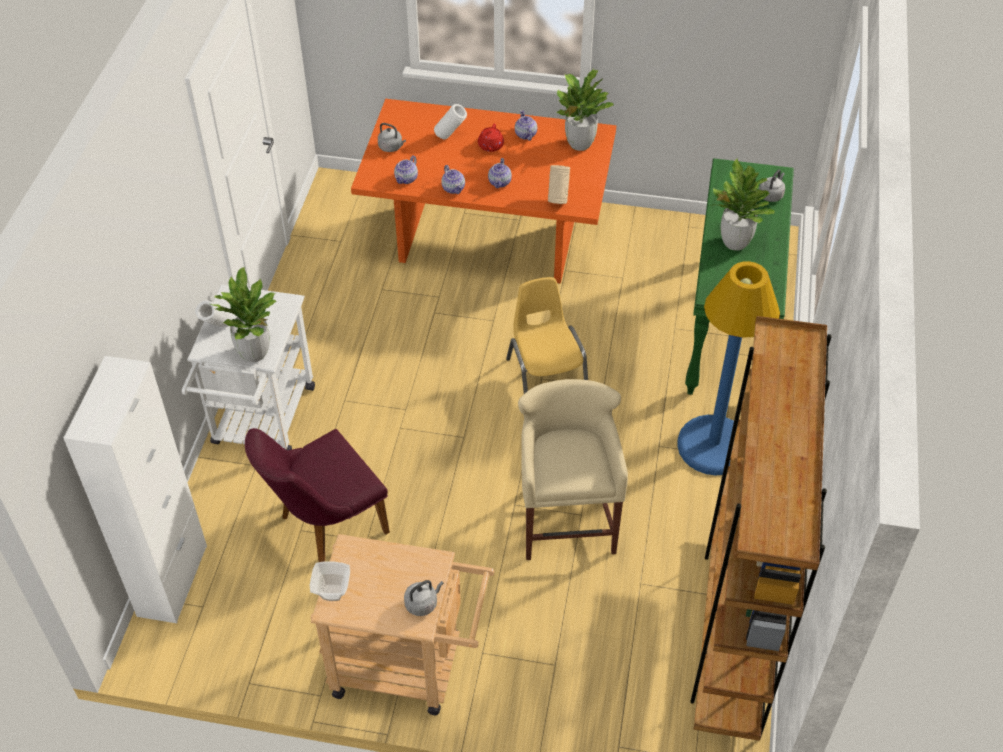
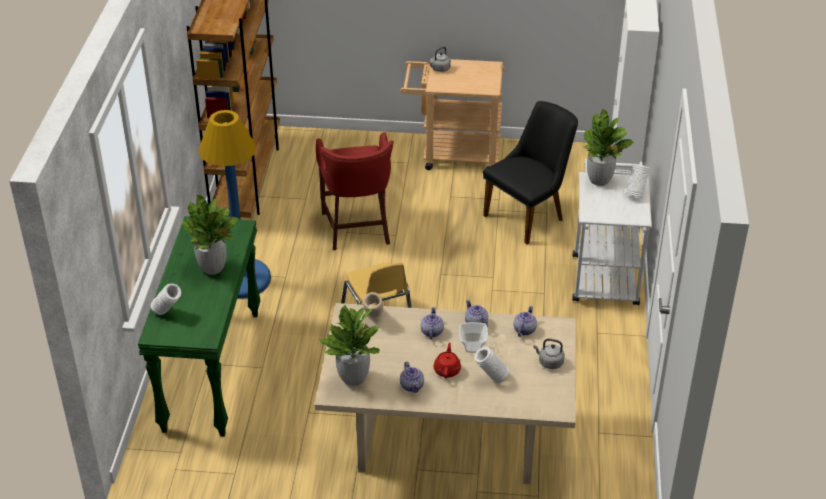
camera: 175 degrees right, 10 degrees down
purple chair [245,428,390,562] -> black chair [483,101,578,244]
bowl [310,561,350,601] -> bowl moved to [459,322,488,353]
orange dining table [351,99,616,283] -> beige dining table [314,303,576,484]
beige stool [518,379,628,560] -> red stool [316,132,394,250]
grey kettle [759,170,785,202] -> white vase [151,284,181,315]

